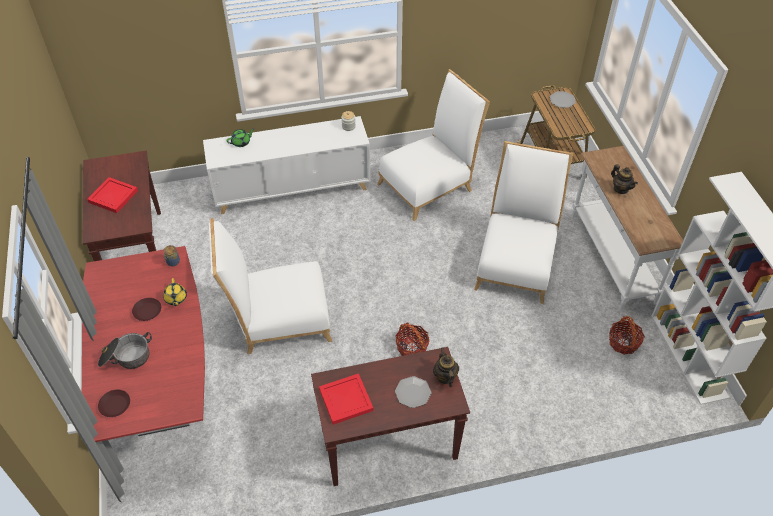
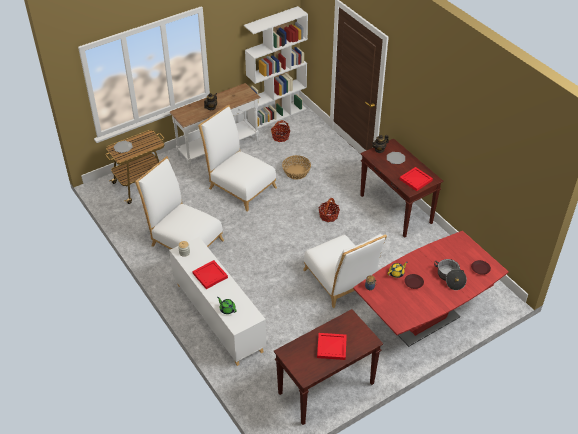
camera: 110 degrees left, 5 degrees down
white chair [474,141,573,304] -> white chair turned 45 degrees clockwise [198,105,277,212]
none -> red tray [192,260,228,289]
none -> basket [282,155,311,179]

